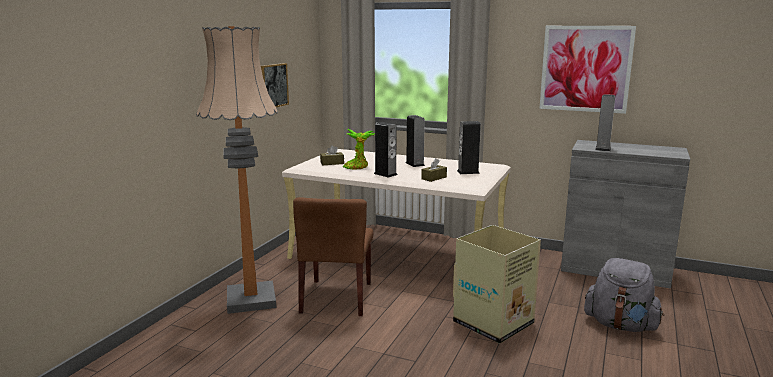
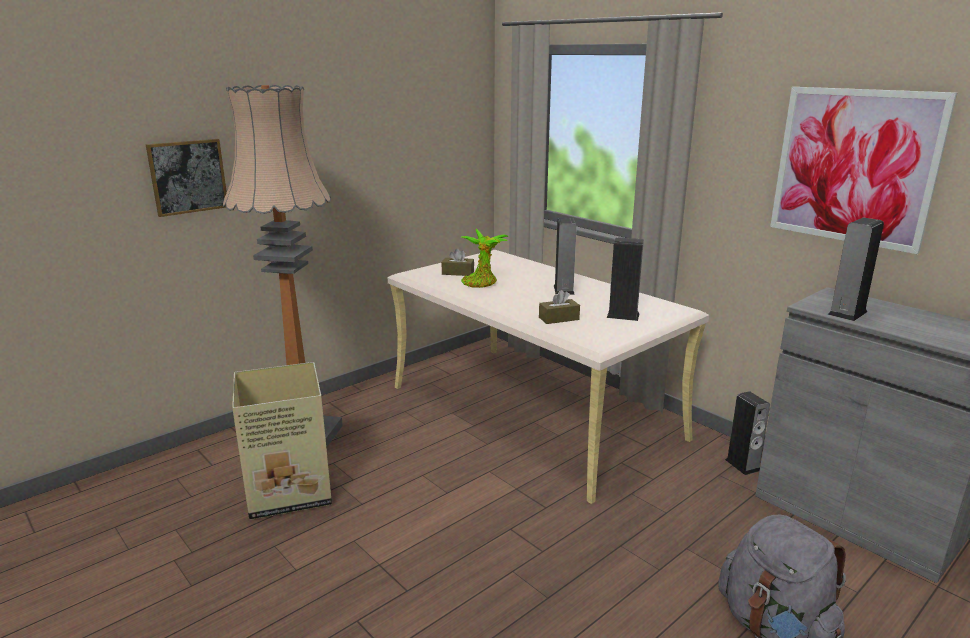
camera: 25 degrees right, 5 degrees up
picture [261,63,289,107] -> picture moved to [146,139,227,217]
brown chair [293,197,373,316] -> none
speaker [374,122,398,178] -> speaker moved to [725,391,770,475]
cardboard box [453,225,541,344] -> cardboard box moved to [232,362,332,520]

